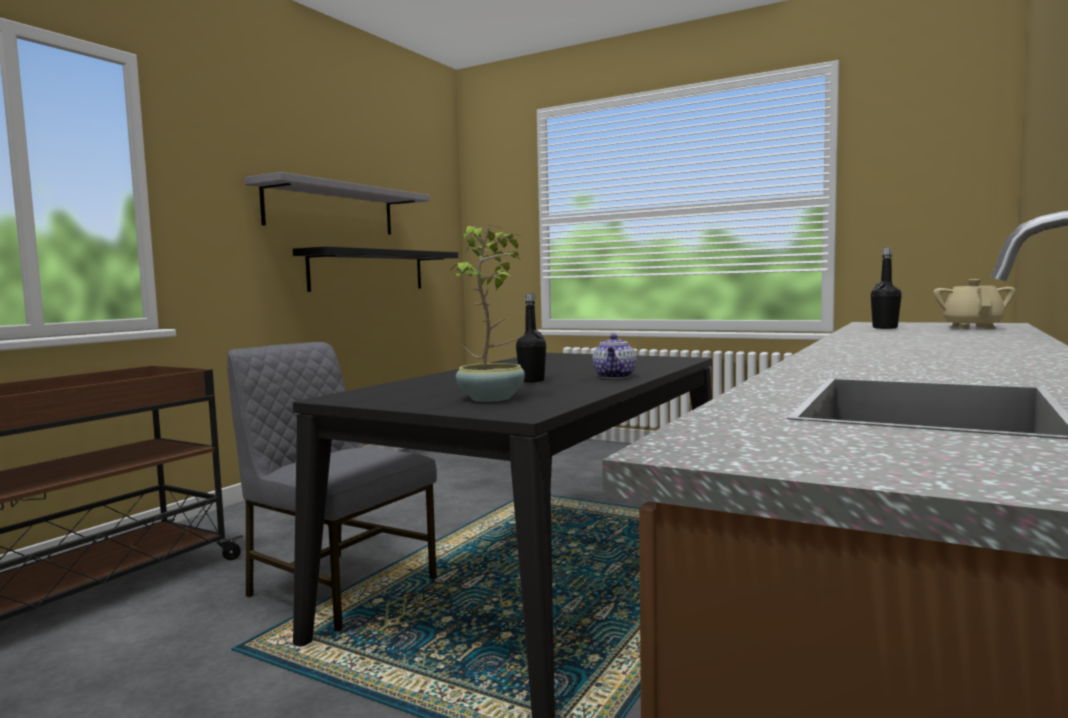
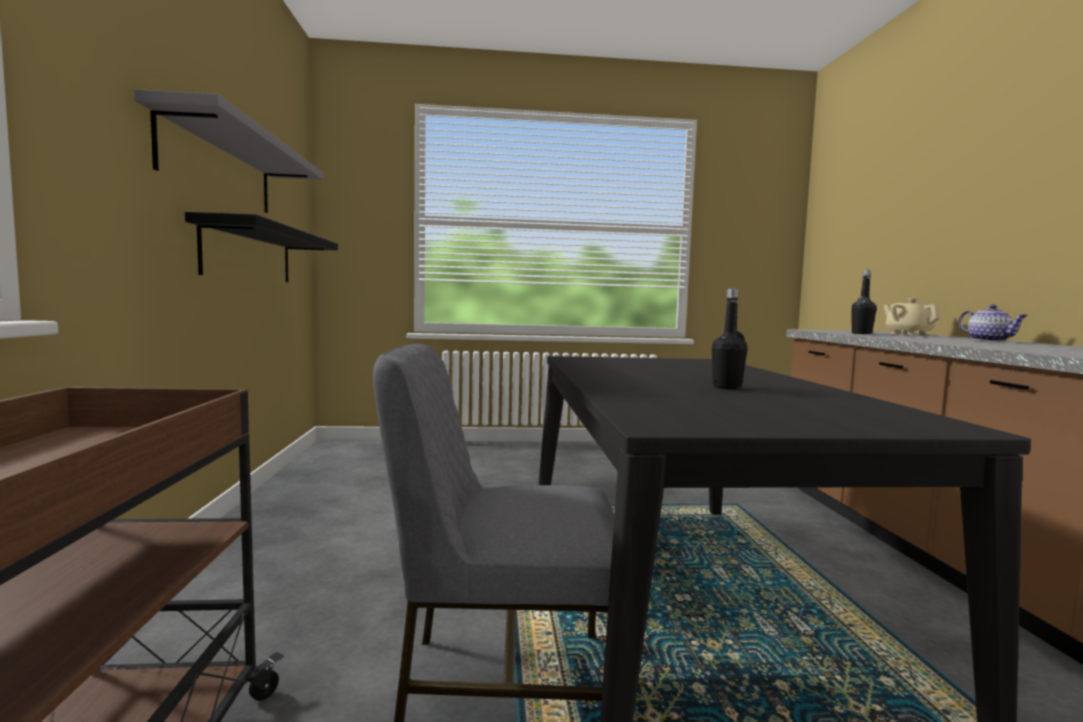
camera: 35 degrees left, 0 degrees up
potted plant [448,225,526,402] -> none
teapot [593,334,636,379] -> teapot moved to [958,305,1028,342]

